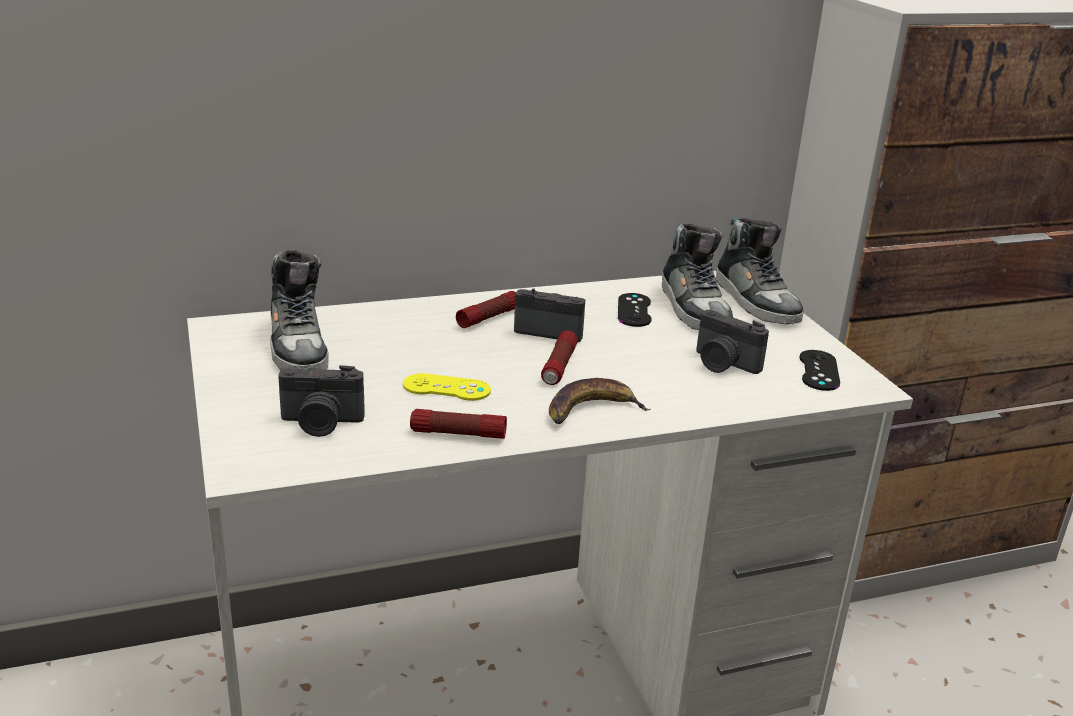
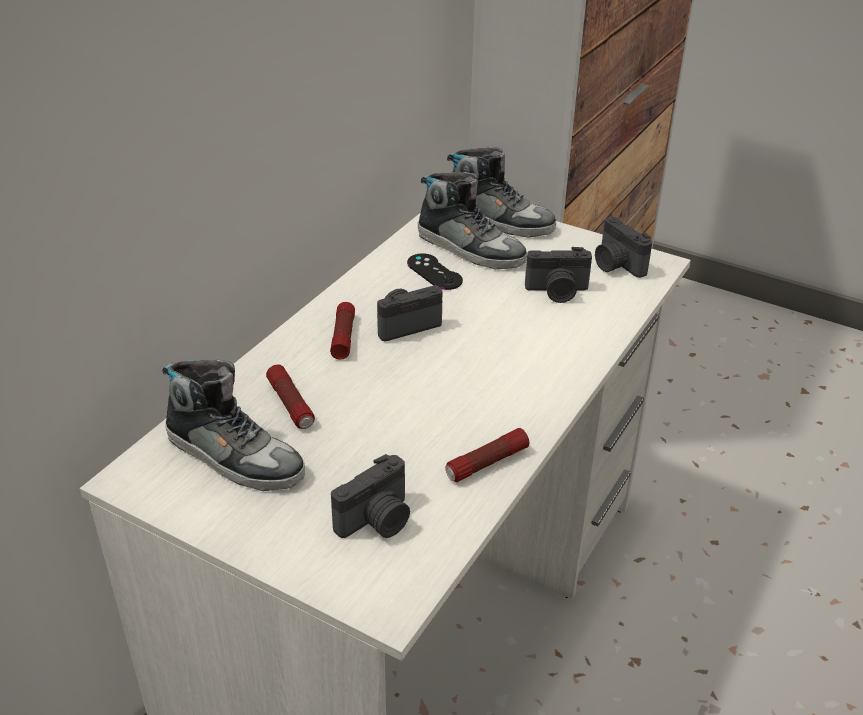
camera: 40 degrees left, 10 degrees up
yellow game controller [403,373,491,401] -> none
flashlight [541,330,578,385] -> flashlight moved to [266,365,315,429]
banana [549,378,651,424] -> none
black game controller [799,350,840,391] -> camera [595,217,652,278]

